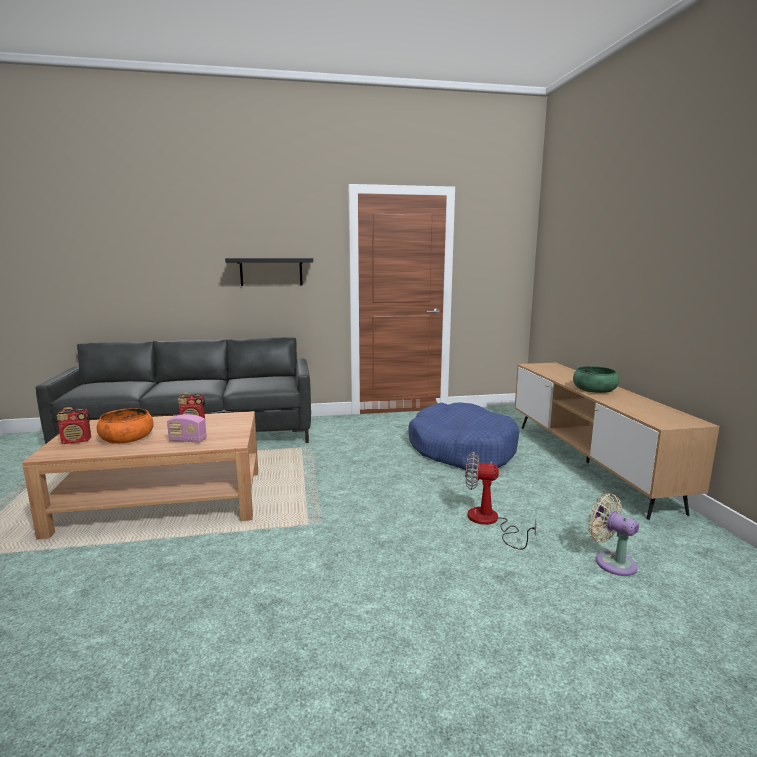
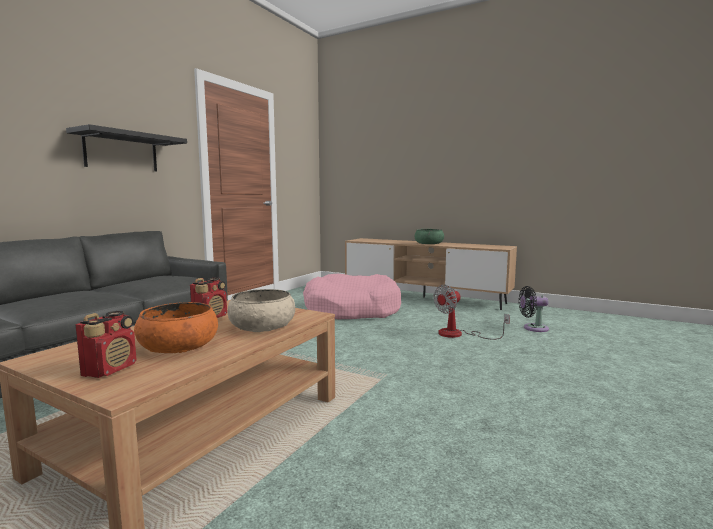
camera: 50 degrees left, 5 degrees down
radio [167,414,207,443] -> beige bowl [228,289,295,332]
blue dog bed [409,402,519,471] -> pink dog bed [303,274,401,320]
beige fan [587,493,639,576] -> black fan [519,286,549,332]

